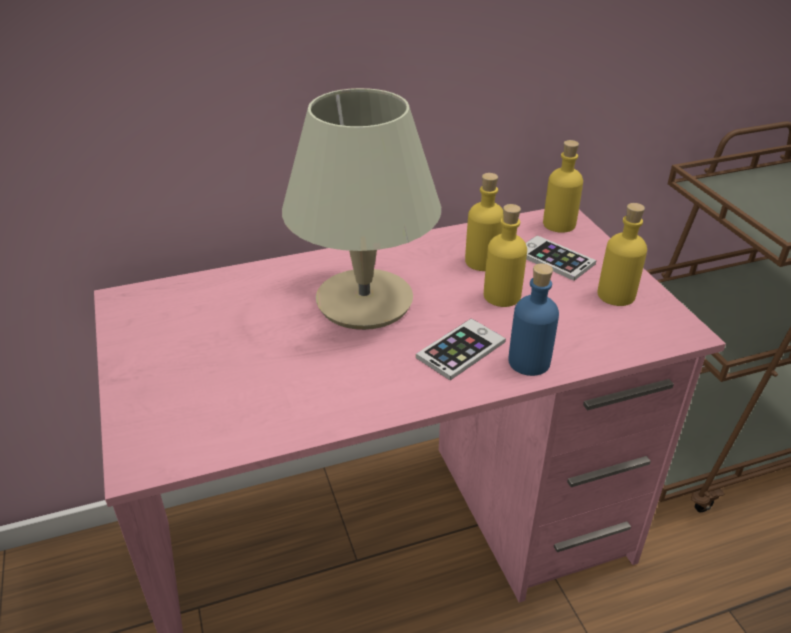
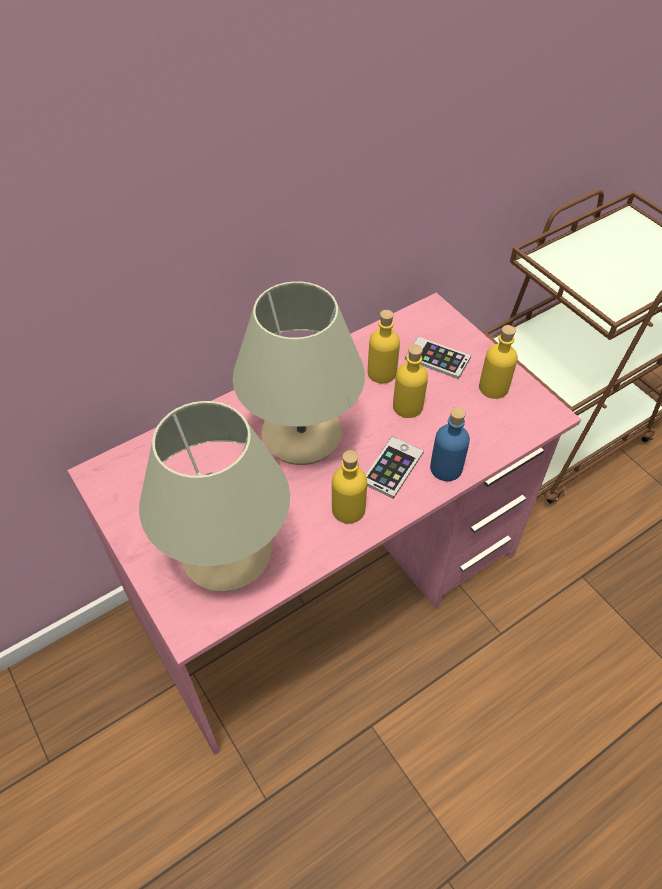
camera: 15 degrees left, 15 degrees up
yellow bottle [543,140,583,233] -> yellow bottle moved to [332,450,367,524]
none -> beige table lamp [139,401,290,592]

